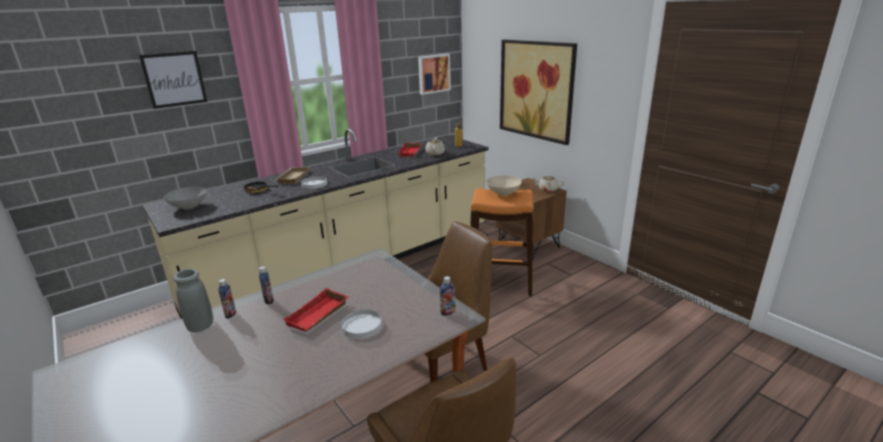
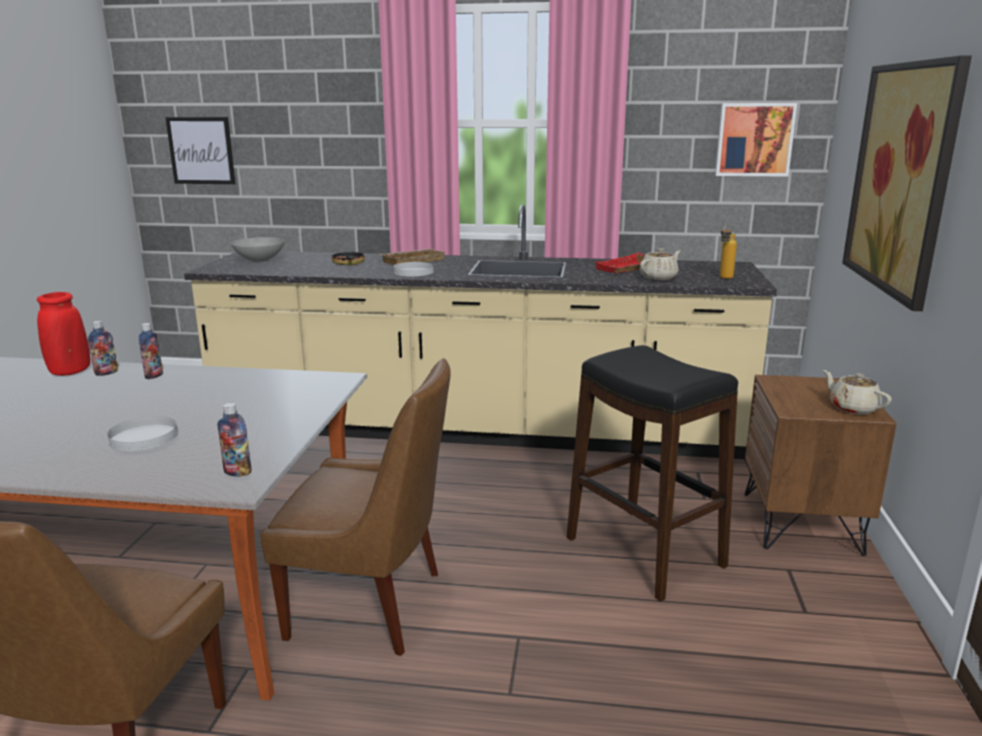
camera: 45 degrees right, 5 degrees down
picture [139,51,208,109] -> picture moved to [165,117,235,184]
grey vase [174,269,213,332] -> red vase [37,292,90,376]
red tray [282,288,349,332] -> none
orange stool [470,188,533,296] -> black stool [566,345,738,602]
beige bowl [486,176,522,196] -> none

